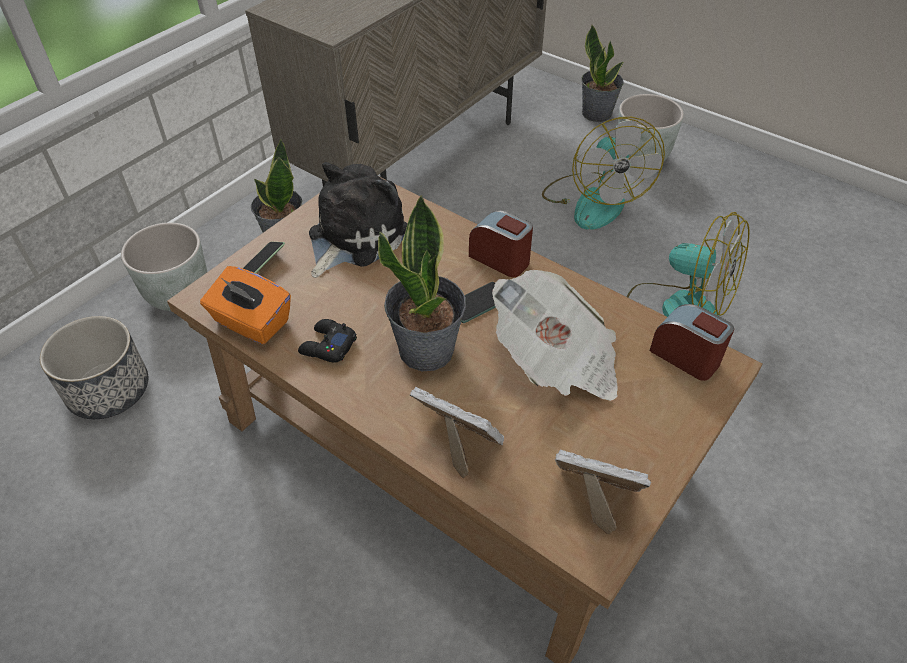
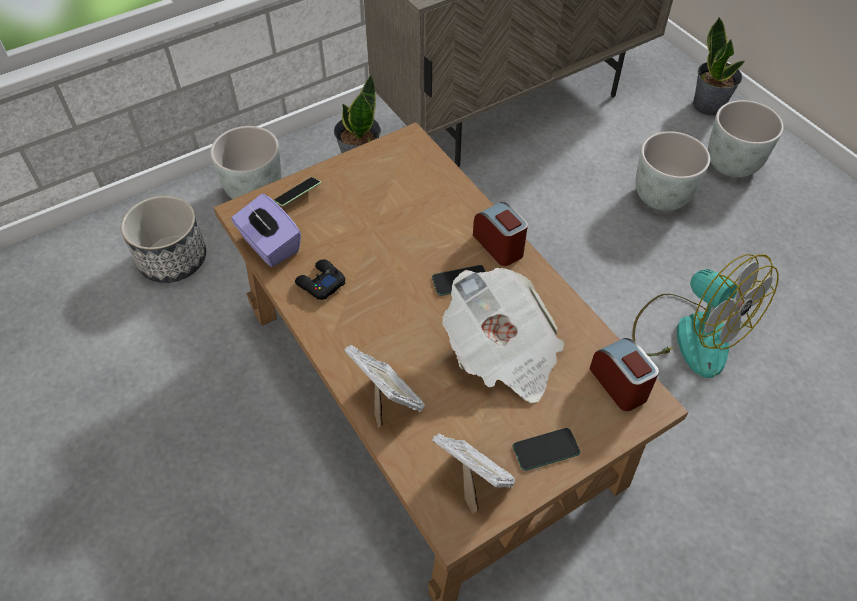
camera: 20 degrees right, 5 degrees up
orange tissue box [200,266,291,344] -> purple tissue box [231,194,301,267]
plush toy [309,162,408,278] -> none
potted plant [378,195,466,371] -> none
fan [542,117,665,230] -> grey planter [636,131,710,211]
none -> phone [513,428,580,471]

